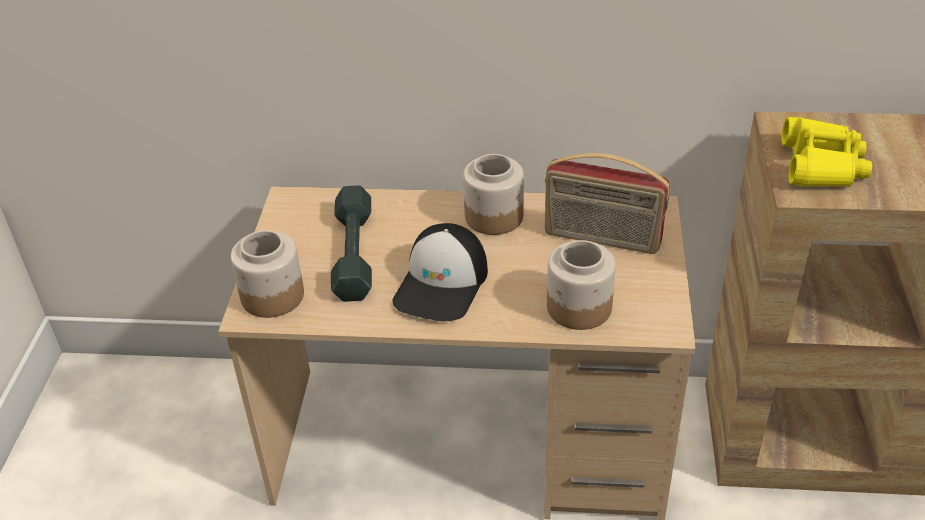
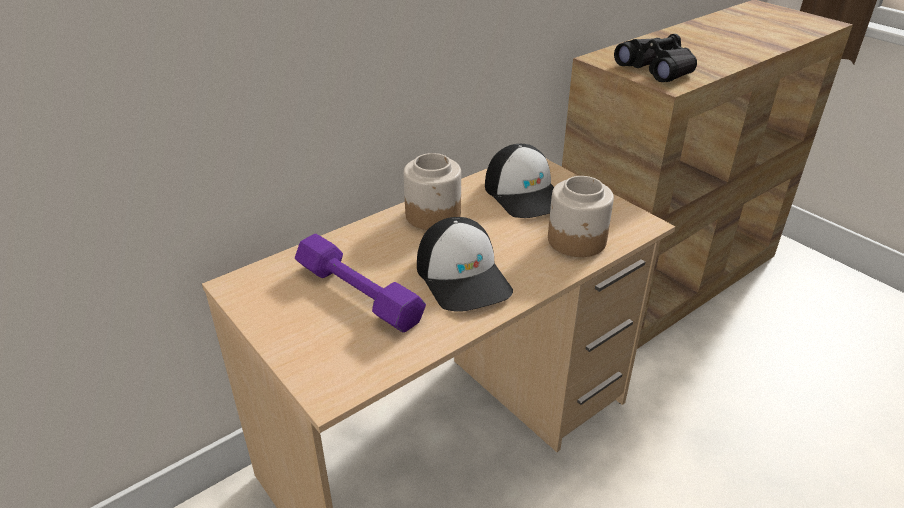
camera: 45 degrees left, 5 degrees down
jar [231,230,304,318] -> none
grey dumbbell [331,185,372,302] -> purple dumbbell [295,234,426,333]
radio [545,153,669,254] -> cap [485,144,554,218]
yellow binoculars [782,117,872,187] -> black binoculars [614,34,697,82]

